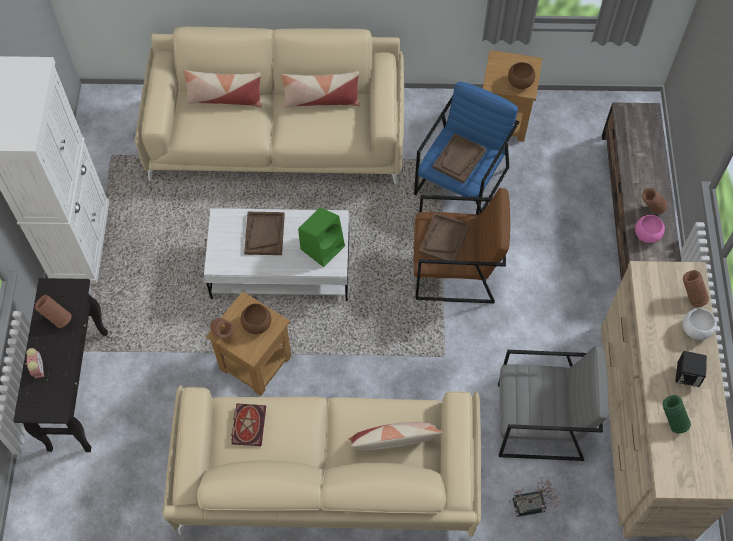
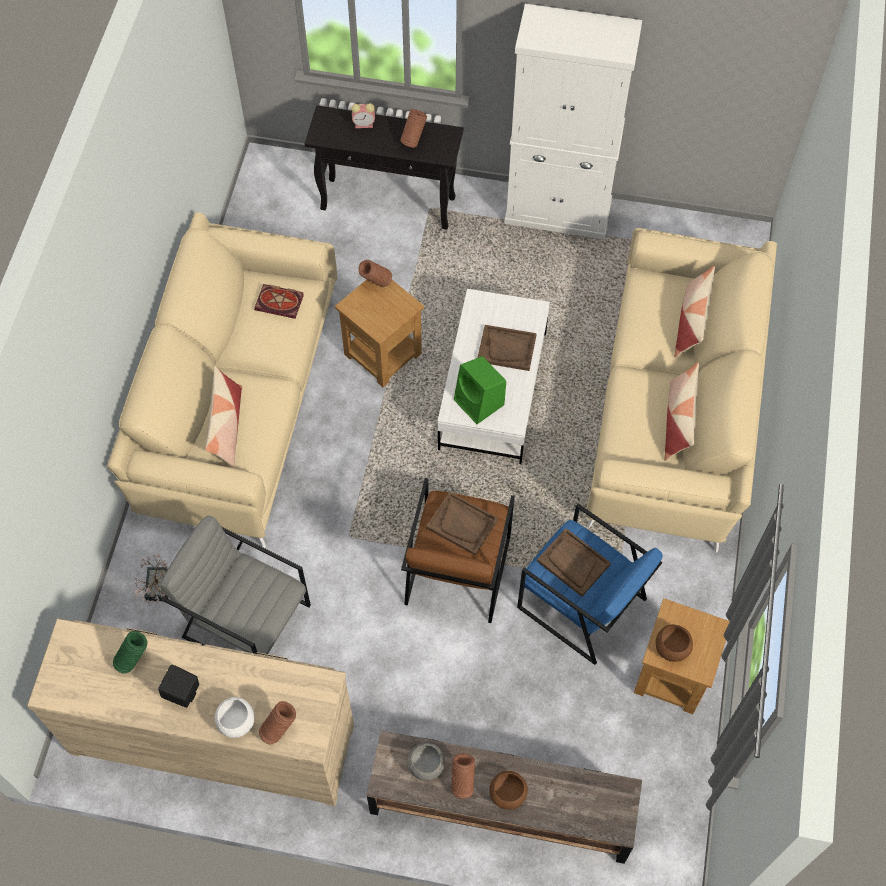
camera: 100 degrees right, 0 degrees up
brown bowl [241,304,271,334] -> brown bowl moved to [489,771,528,810]
grey armchair [498,346,608,461] -> grey armchair turned 105 degrees clockwise [161,516,311,654]
pink bowl [635,215,665,243] -> grey bowl [407,742,445,781]

